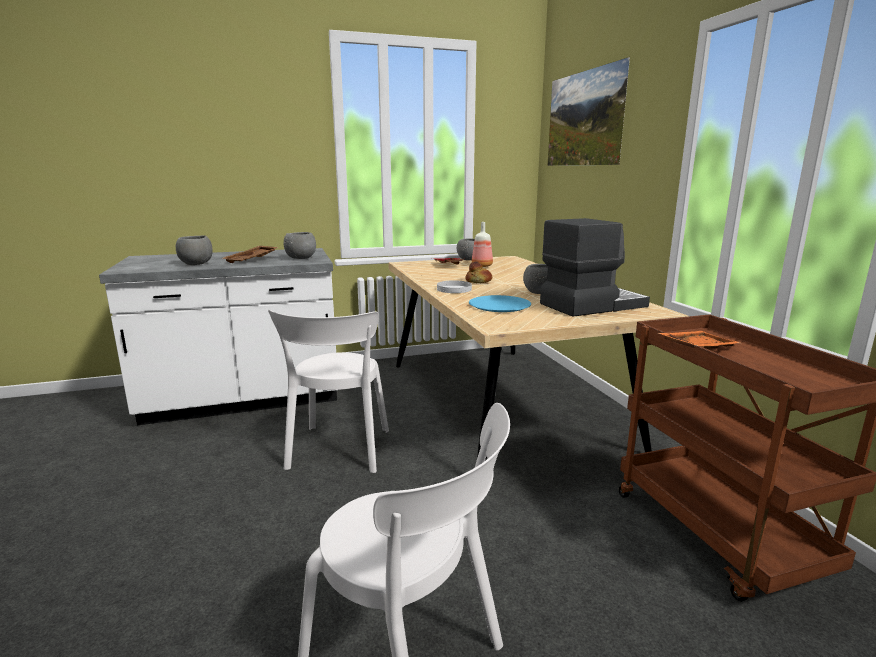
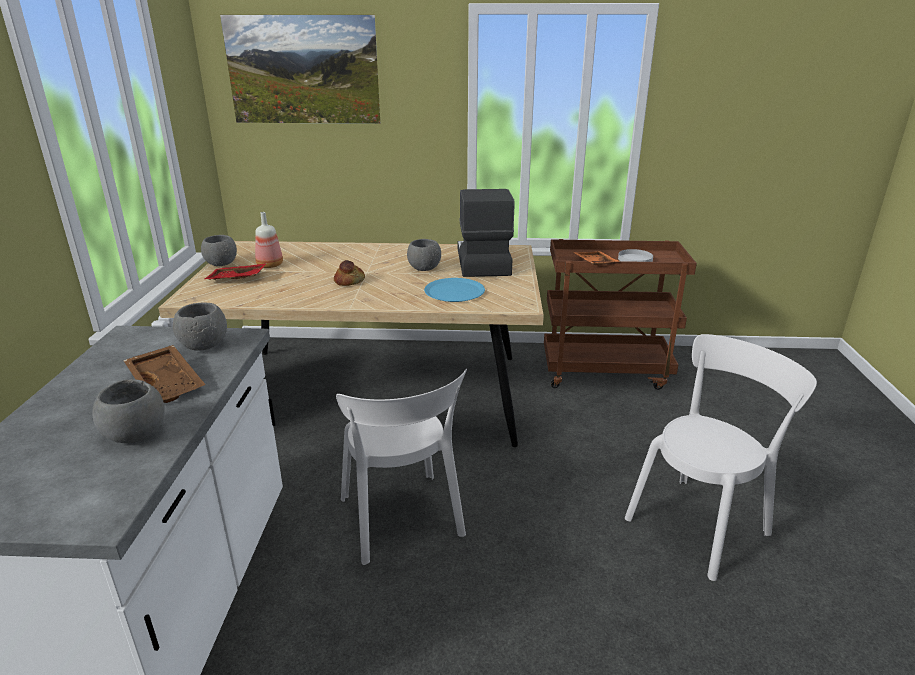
camera: 70 degrees left, 10 degrees up
white chair [268,310,389,473] -> white chair turned 45 degrees clockwise [336,369,467,565]
white plate [437,280,472,293] -> white plate moved to [618,249,653,262]

